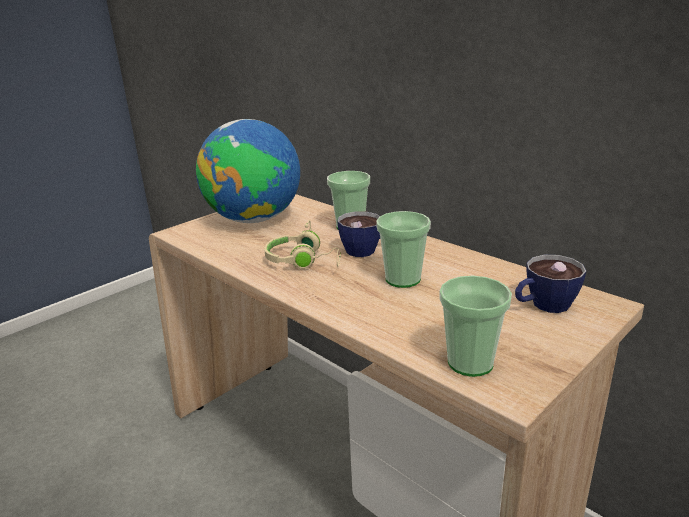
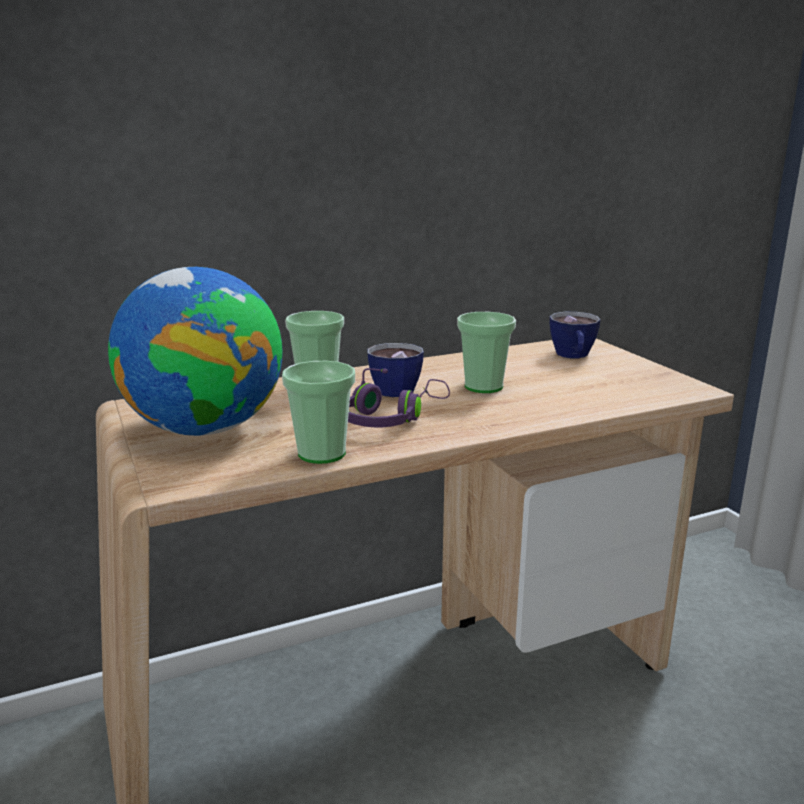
camera: 70 degrees left, 5 degrees down
beige headphones [264,220,341,269] -> purple headphones [348,368,450,428]
cup [439,276,512,377] -> cup moved to [282,361,355,464]

